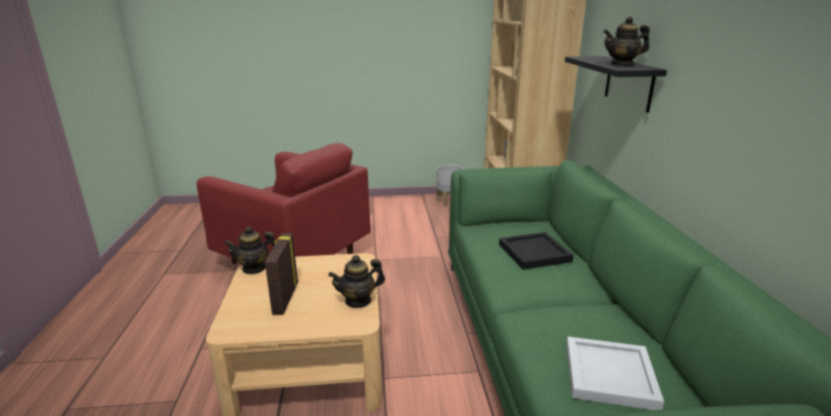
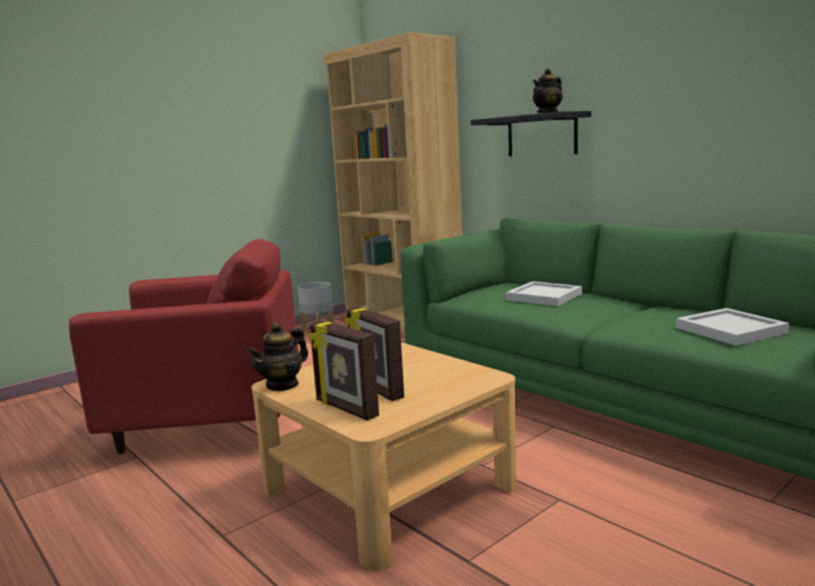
camera: 35 degrees left, 10 degrees down
teapot [328,255,385,308] -> none
black tray [499,232,574,270] -> white tray [506,281,582,306]
none -> picture frame [308,320,379,421]

